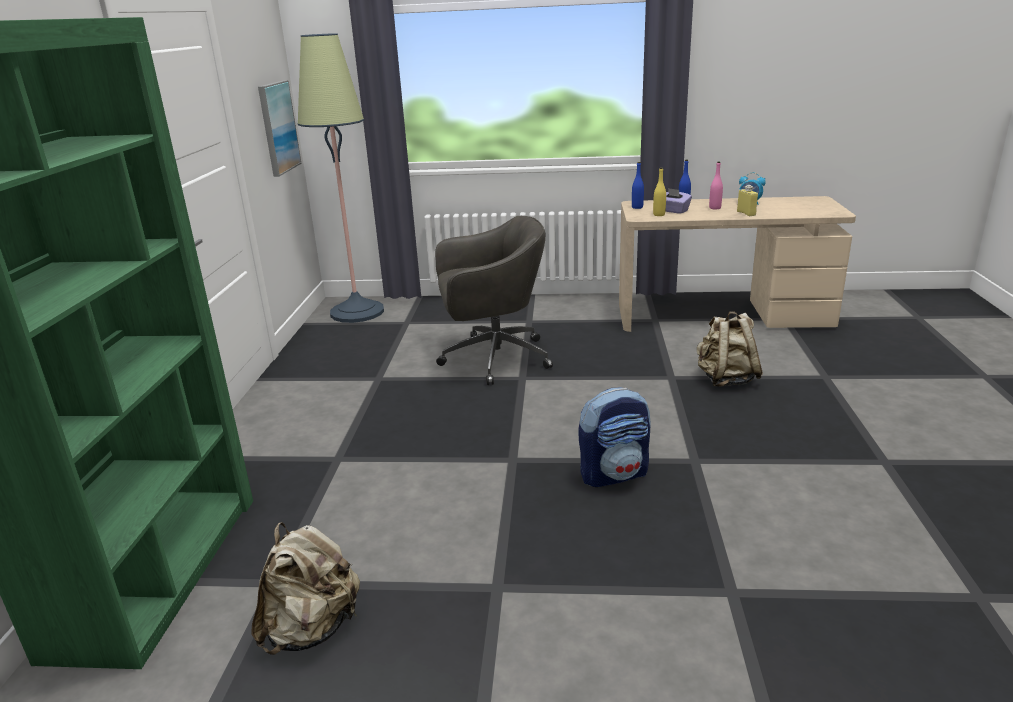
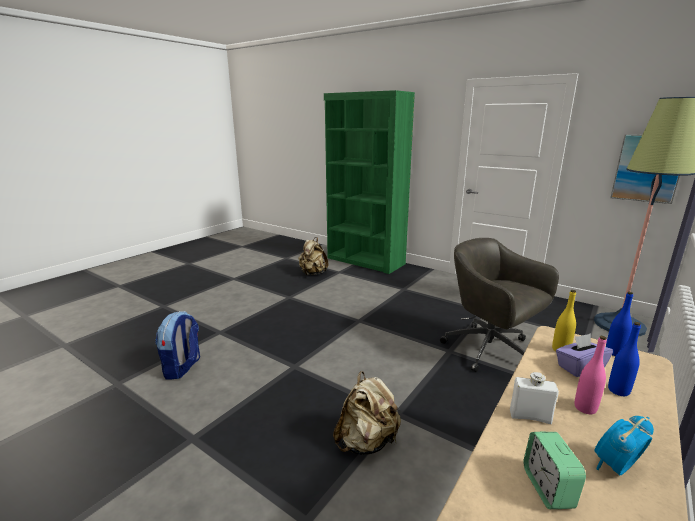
camera: 120 degrees right, 5 degrees down
grey office chair [435,216,553,385] -> grey office chair turned 120 degrees clockwise [440,238,559,372]
backpack [579,388,651,487] -> backpack moved to [155,311,200,380]
yellow bottle [737,185,758,216] -> white bottle [510,372,559,424]
none -> alarm clock [523,432,586,509]

